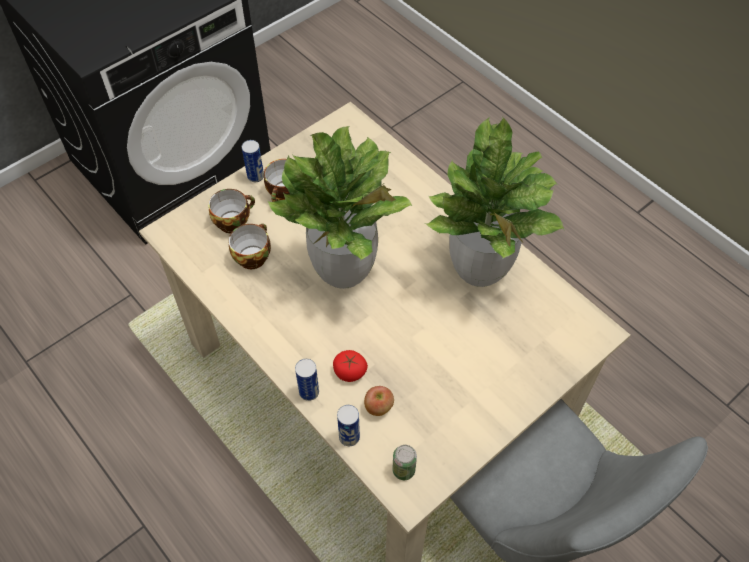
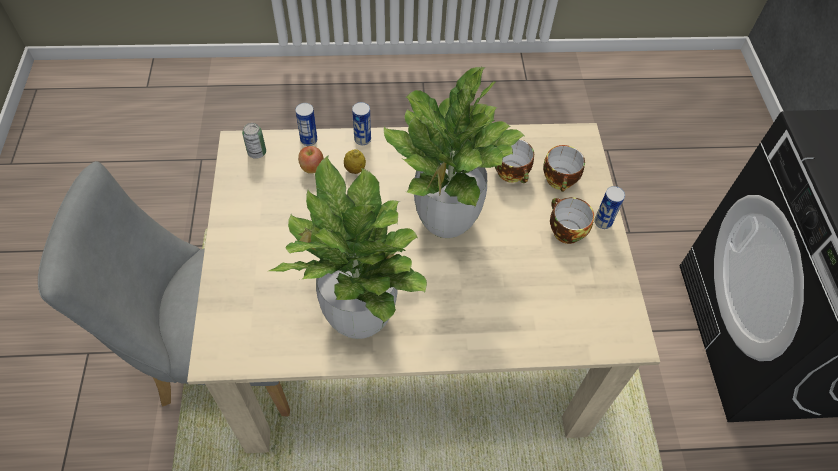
camera: 125 degrees right, 0 degrees up
tomato [333,350,368,382] -> lemon [344,149,366,174]

